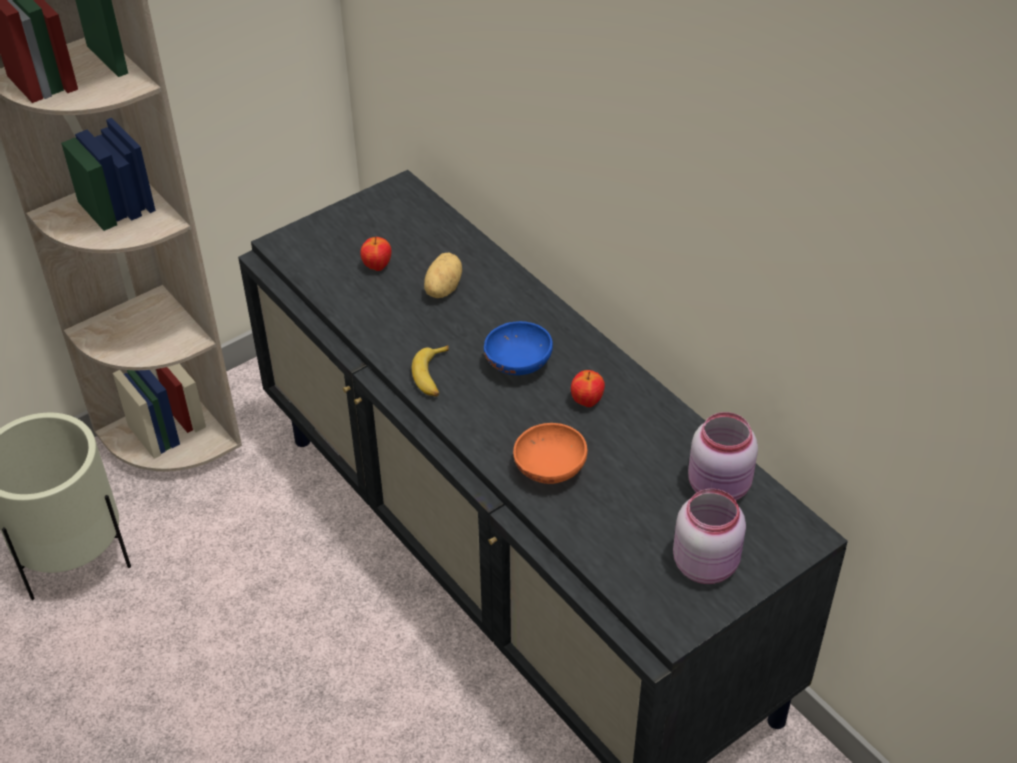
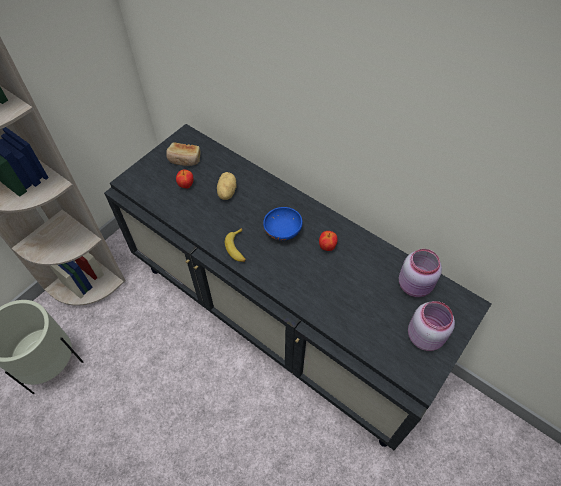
camera: 15 degrees left, 10 degrees up
orange bowl [513,423,588,484] -> none
none -> bread [166,142,201,166]

